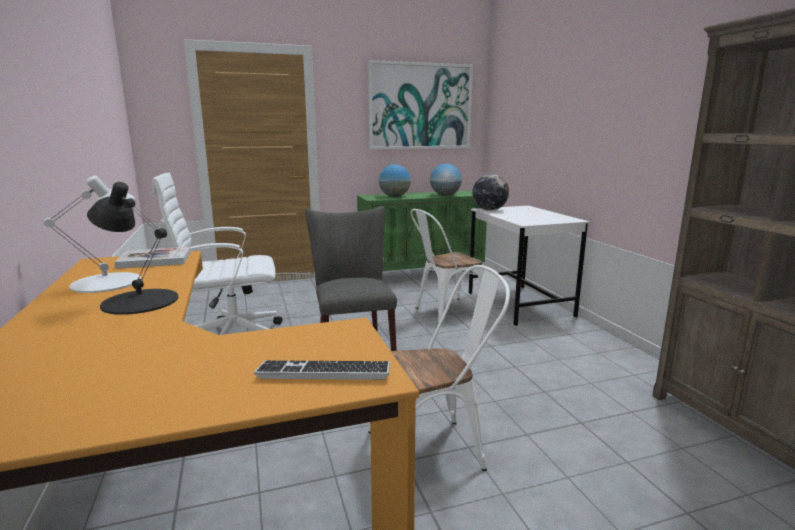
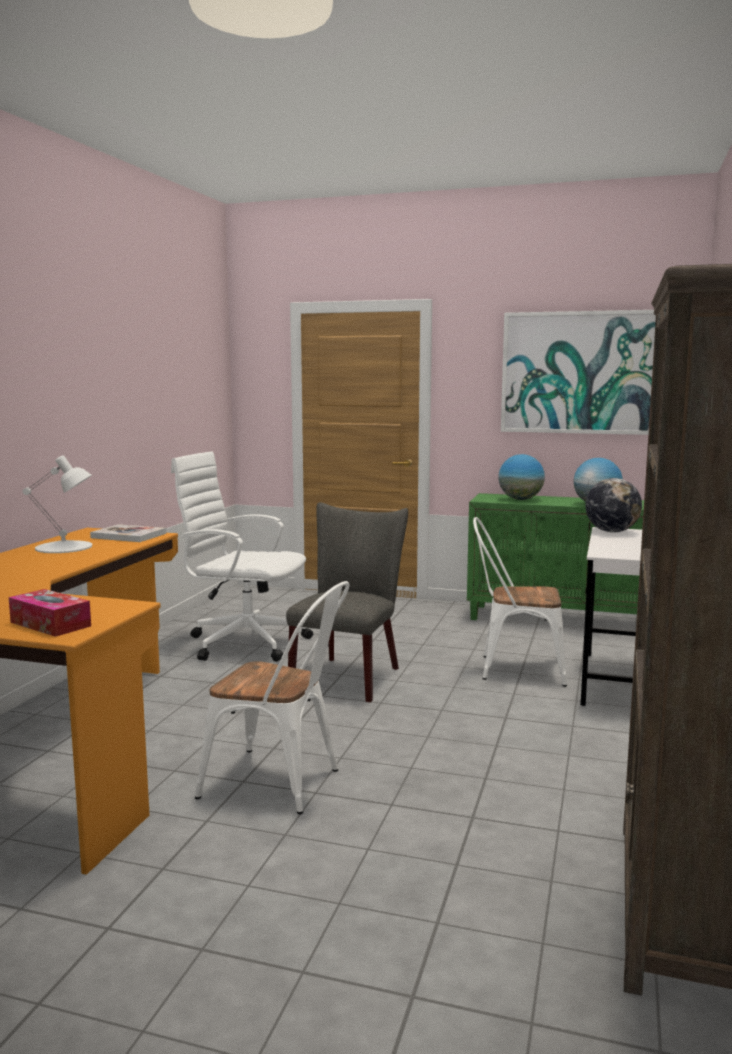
camera: 35 degrees right, 5 degrees down
black table lamp [87,182,179,315] -> none
keyboard [254,360,390,380] -> tissue box [9,589,91,637]

